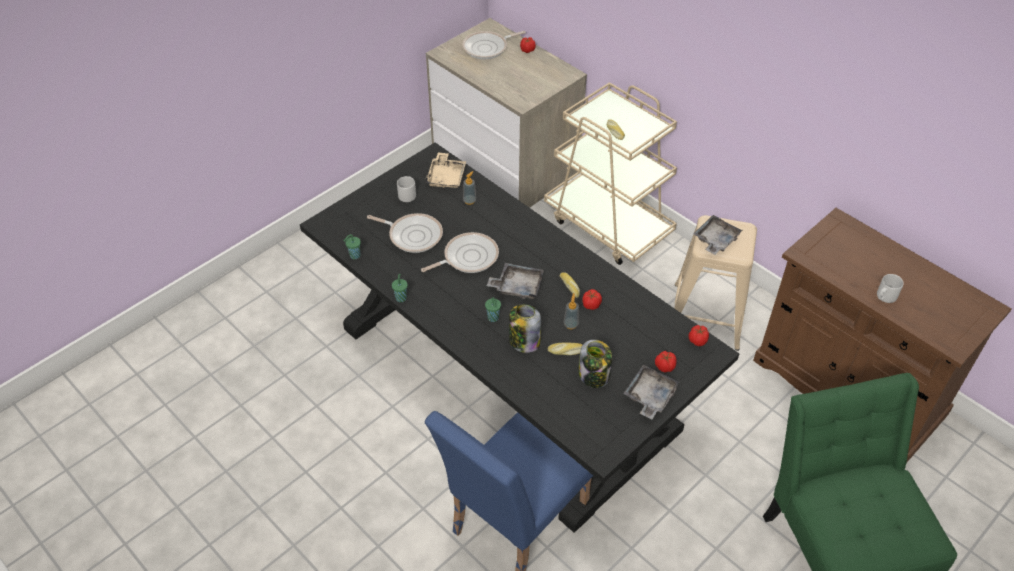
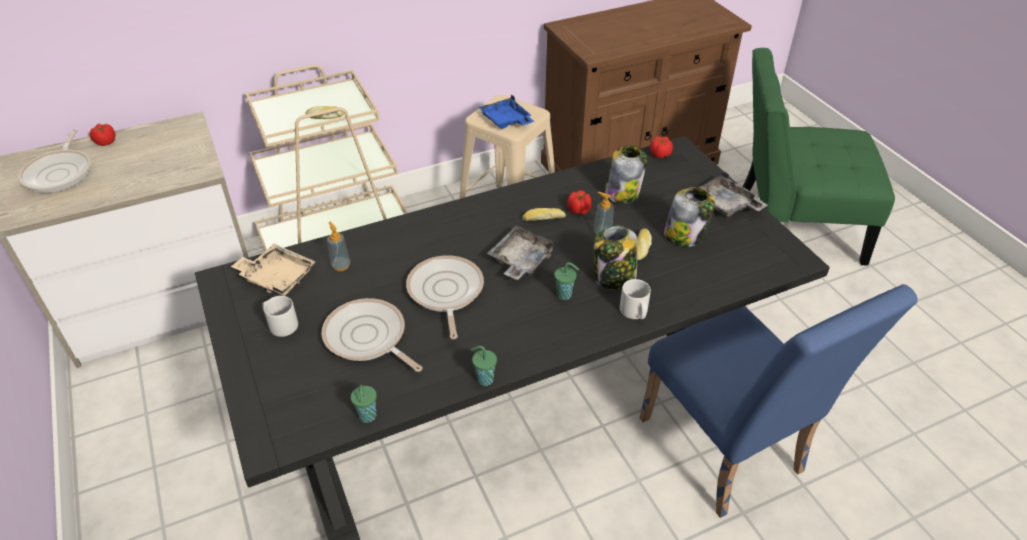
camera: 70 degrees left, 5 degrees down
frying pan [367,213,443,253] -> frying pan turned 90 degrees counterclockwise [322,298,422,372]
tomato [655,351,677,372] -> none
grey tray [694,215,743,255] -> blue tray [479,95,534,129]
grey mug [877,274,904,303] -> grey mug moved to [620,279,651,319]
none -> jar [605,145,647,204]

